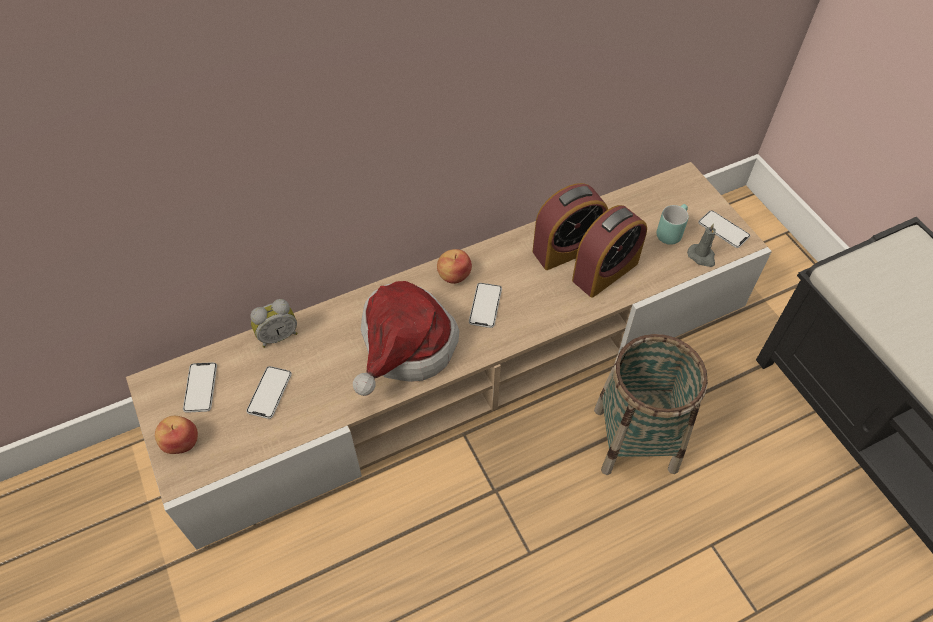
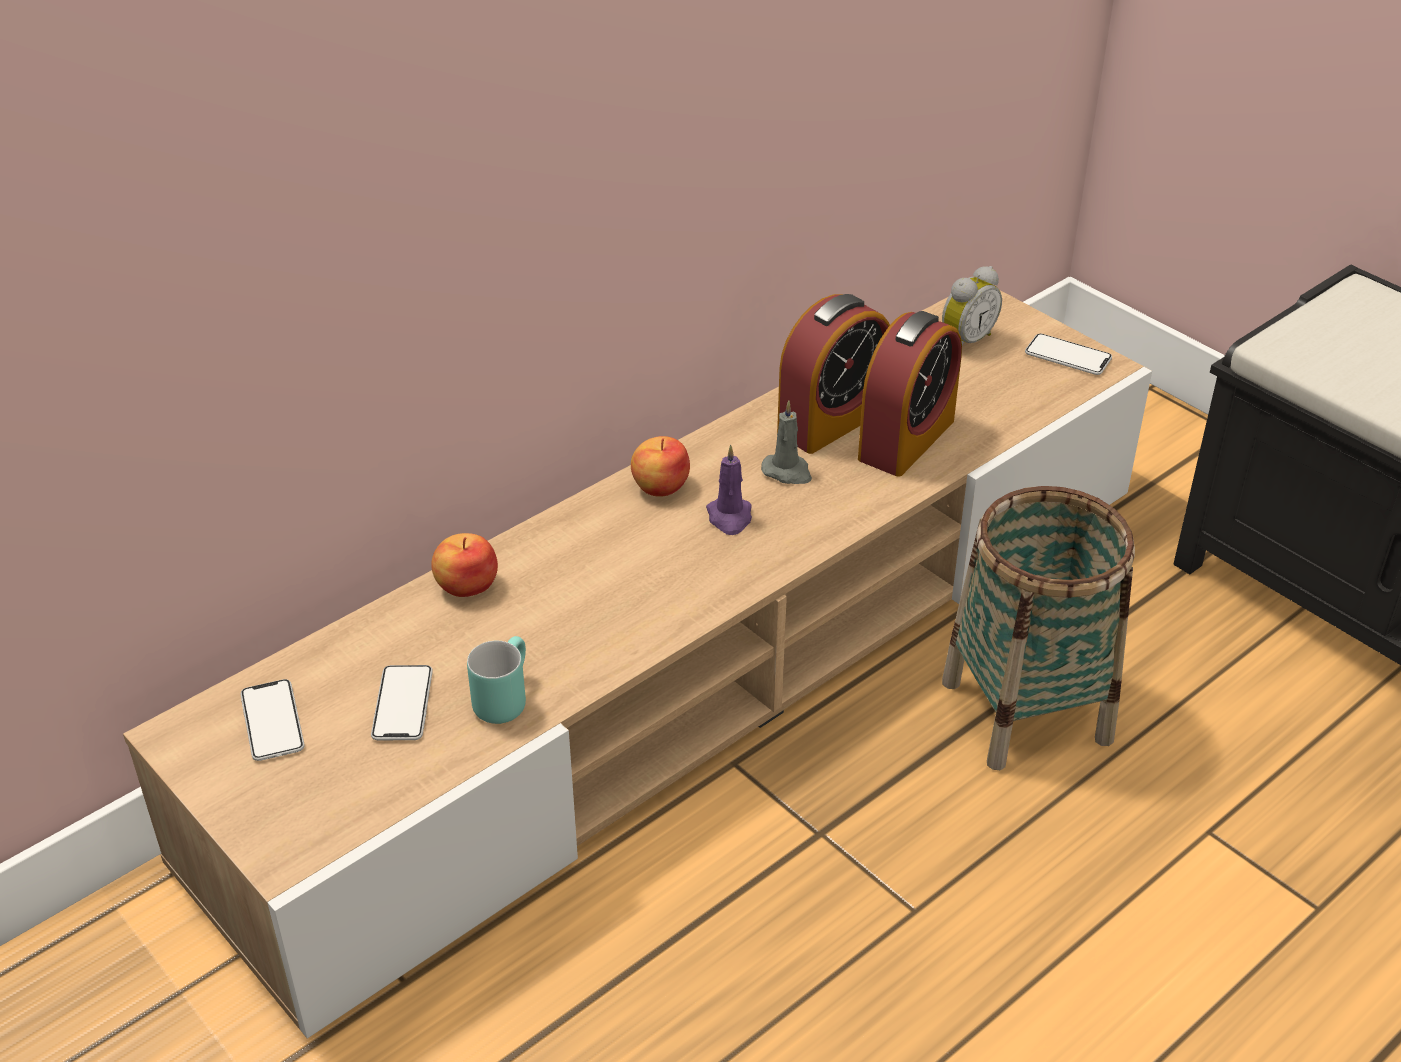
camera: 15 degrees left, 15 degrees down
apple [155,416,198,454] -> apple moved to [431,533,498,597]
alarm clock [250,299,297,348] -> alarm clock moved to [942,266,1002,346]
hat [353,281,459,396] -> none
phone [469,283,502,328] -> purple candle [706,445,752,535]
turquoise mug [656,204,689,245] -> turquoise mug moved to [467,636,526,724]
grey candle [687,223,716,267] -> grey candle moved to [761,400,812,484]

